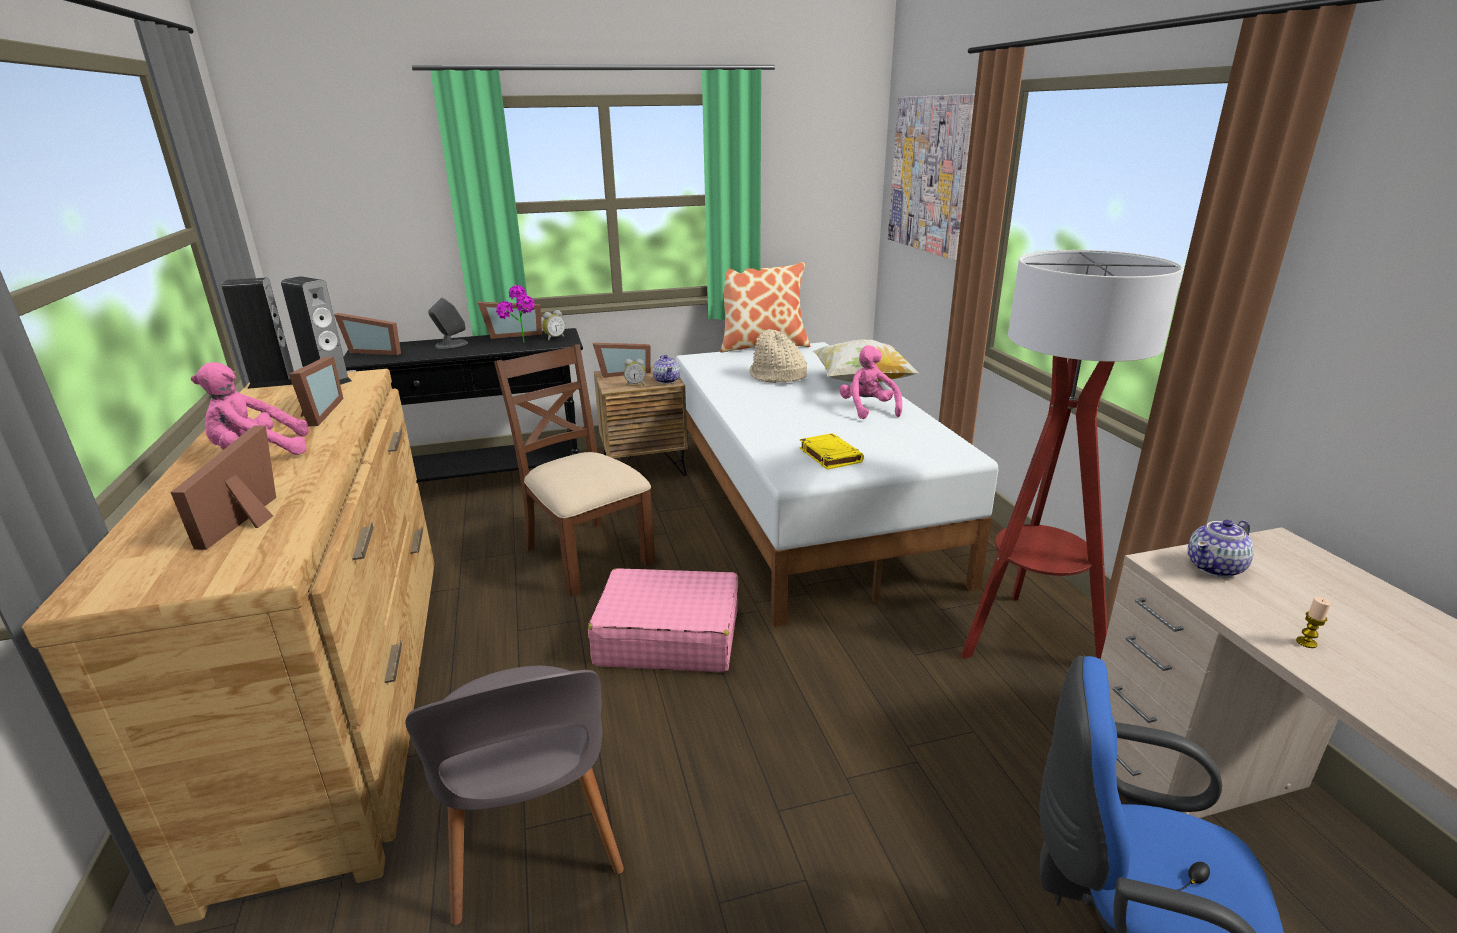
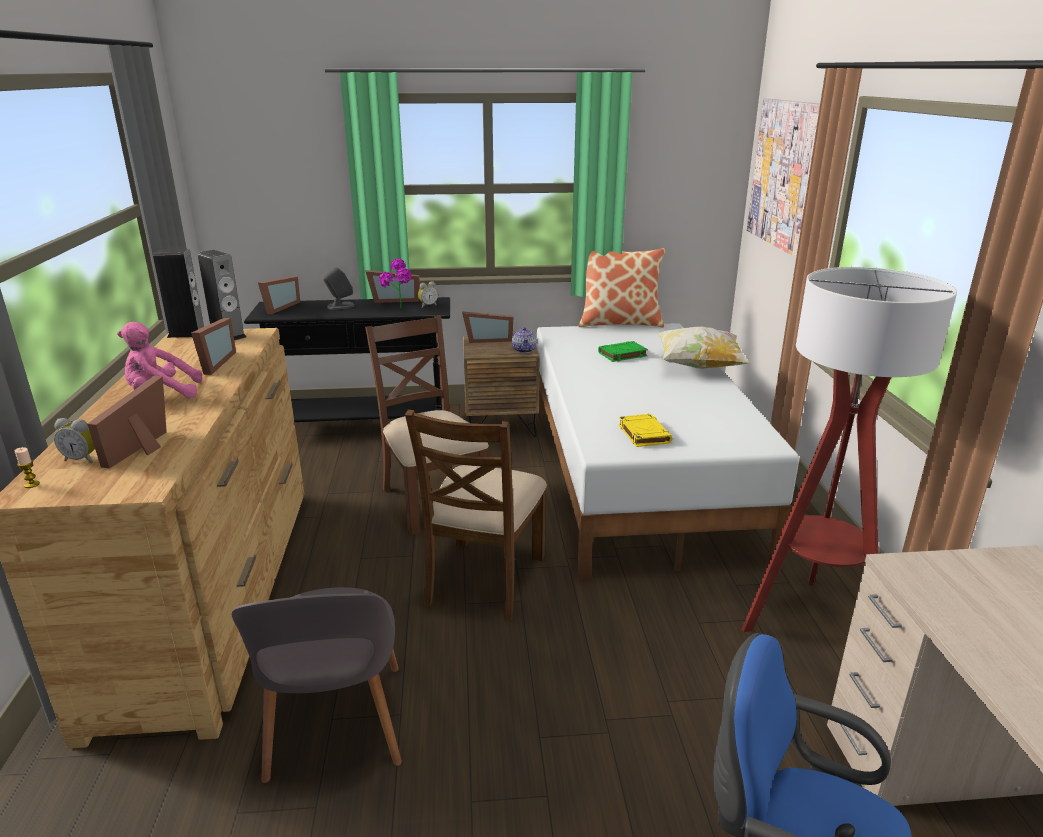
camera: 10 degrees right, 0 degrees up
picture frame [334,313,401,355] -> picture frame turned 90 degrees counterclockwise [258,276,300,314]
pink suitcase [588,568,738,672] -> brown chair [405,409,547,622]
alarm clock [624,359,646,386] -> alarm clock moved to [54,418,95,463]
beige hat [749,329,807,383] -> green book [598,341,648,362]
pink plush toy [840,345,902,419] -> none
teapot [1188,520,1254,578] -> none
candle [1296,597,1331,648] -> candle moved to [15,447,40,488]

